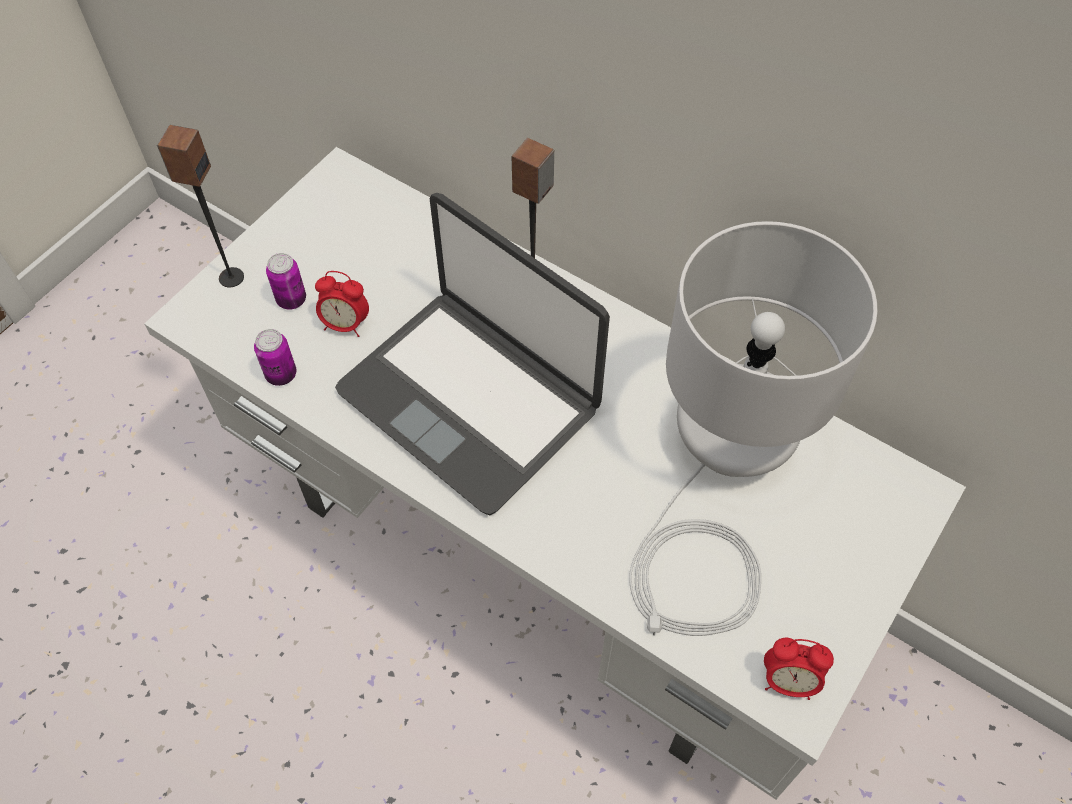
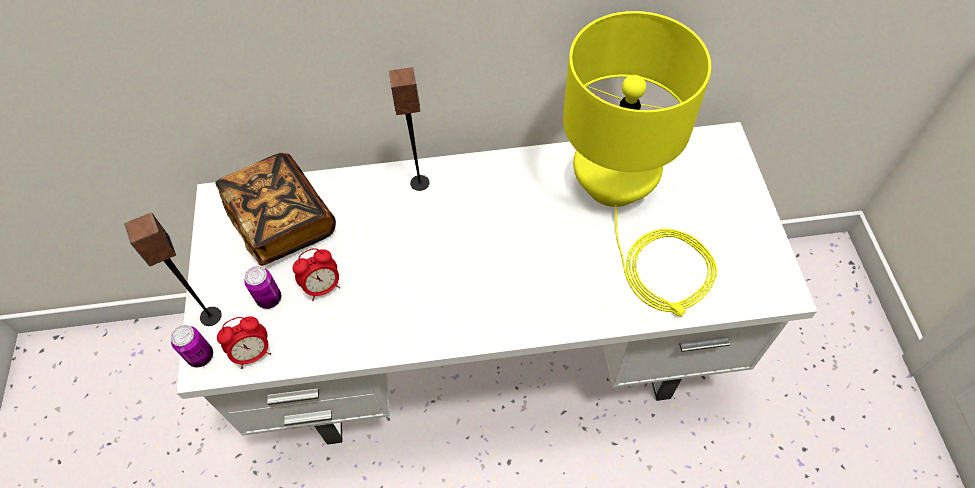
camera: 40 degrees left, 0 degrees up
can [254,329,296,386] -> can moved to [171,325,213,367]
laptop [335,193,610,516] -> none
grey table lamp [629,221,878,636] -> yellow table lamp [563,11,717,317]
alarm clock [764,638,834,700] -> alarm clock moved to [217,316,271,369]
none -> book [215,153,336,266]

